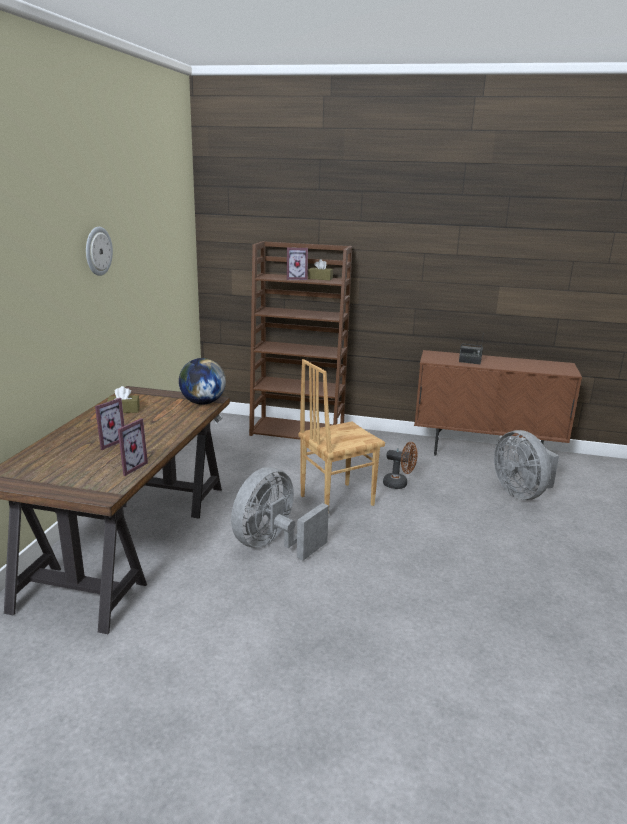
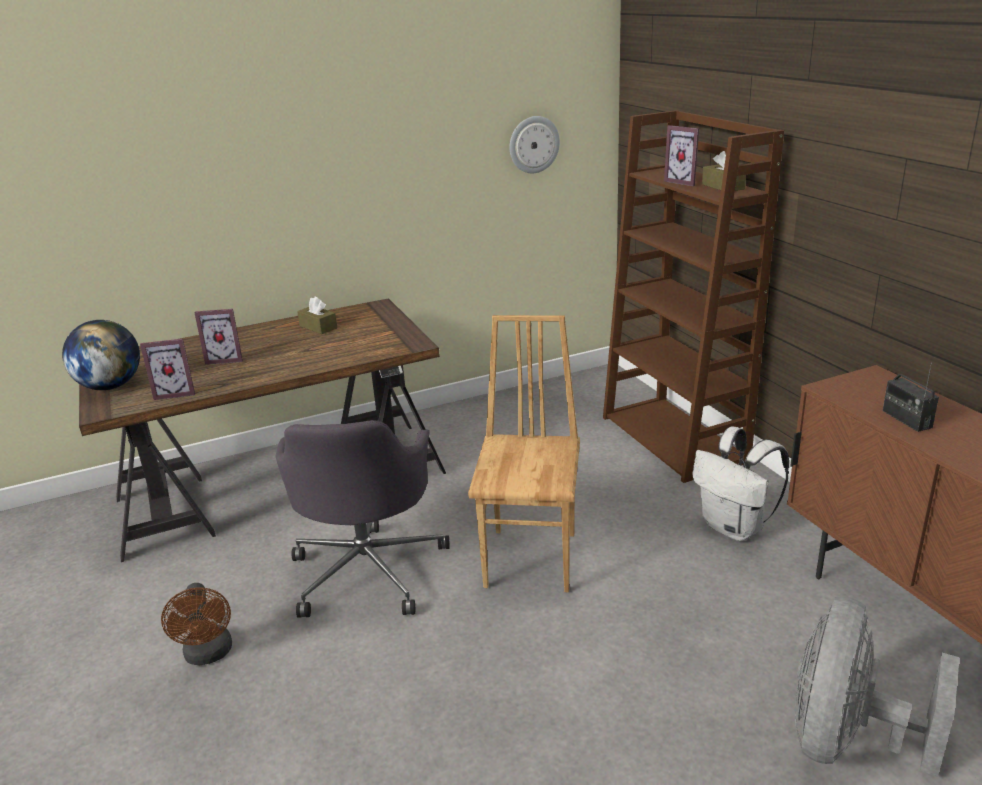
camera: 55 degrees right, 5 degrees up
wall clock [86,227,113,276] -> wall clock moved to [510,116,560,173]
globe [179,358,226,405] -> globe moved to [62,320,140,390]
grey fan [231,467,329,560] -> grey office chair [276,420,450,618]
brown chair [298,359,385,516] -> brown chair turned 75 degrees clockwise [468,315,580,593]
brown fan [383,442,418,489] -> brown fan moved to [161,583,232,665]
none -> white backpack [692,426,789,541]

